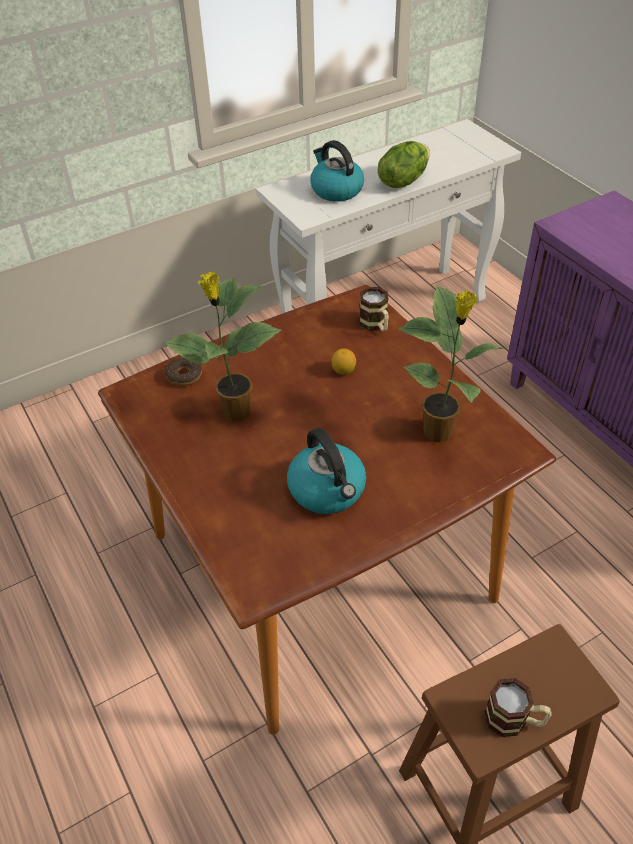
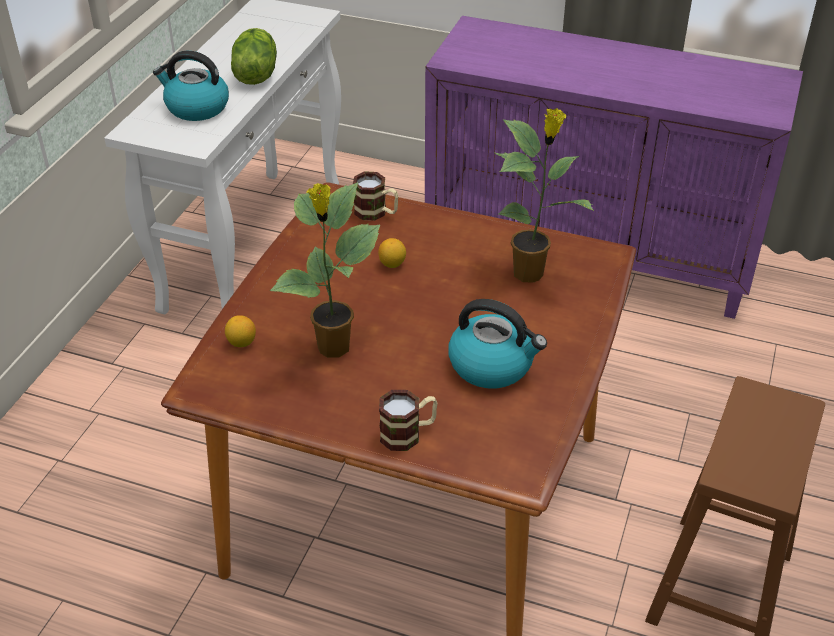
camera: 40 degrees left, 5 degrees down
donut [165,357,202,386] -> lemon [225,315,256,347]
mug [485,678,552,737] -> mug moved to [379,390,438,451]

